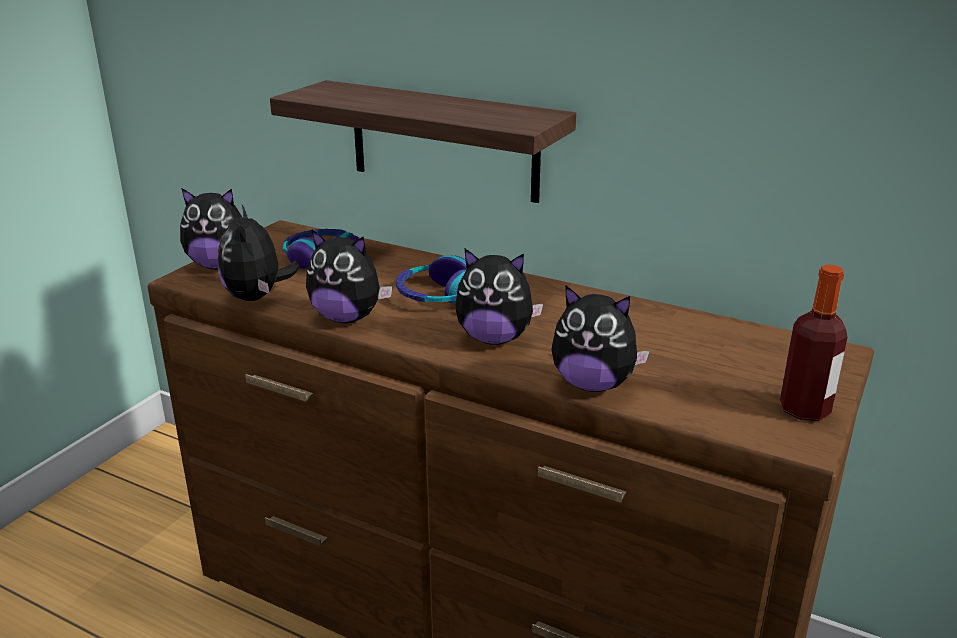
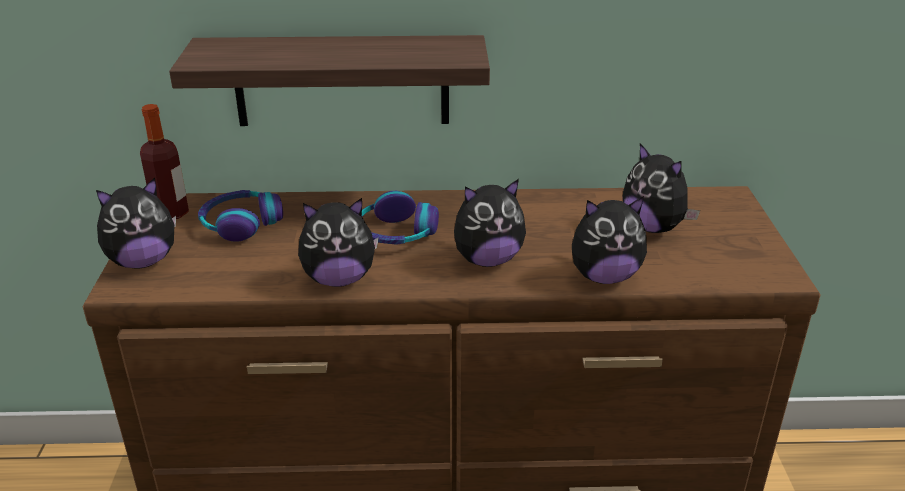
camera: 30 degrees left, 5 degrees up
plush toy [218,205,300,301] -> plush toy moved to [623,143,700,233]
bottle [780,265,848,421] -> bottle moved to [140,104,189,219]

